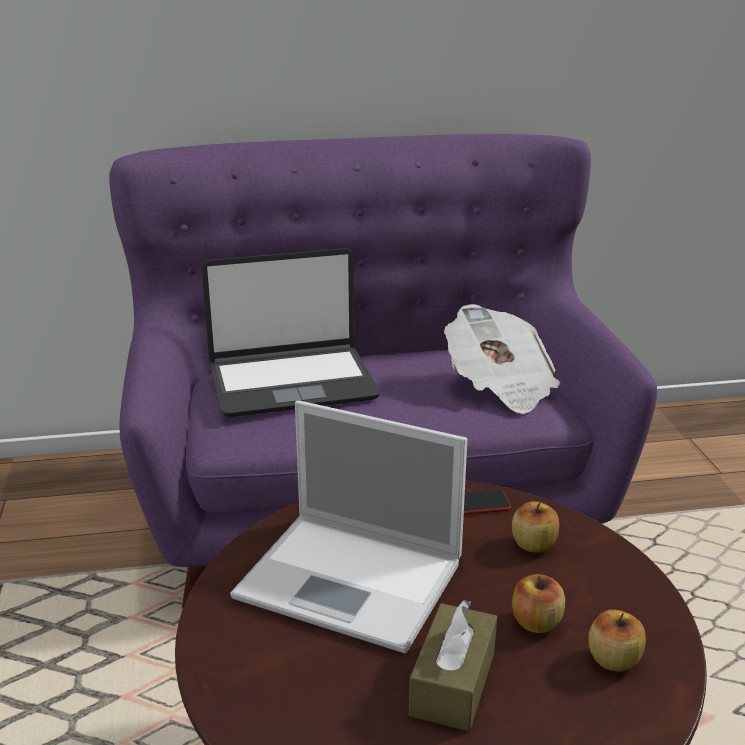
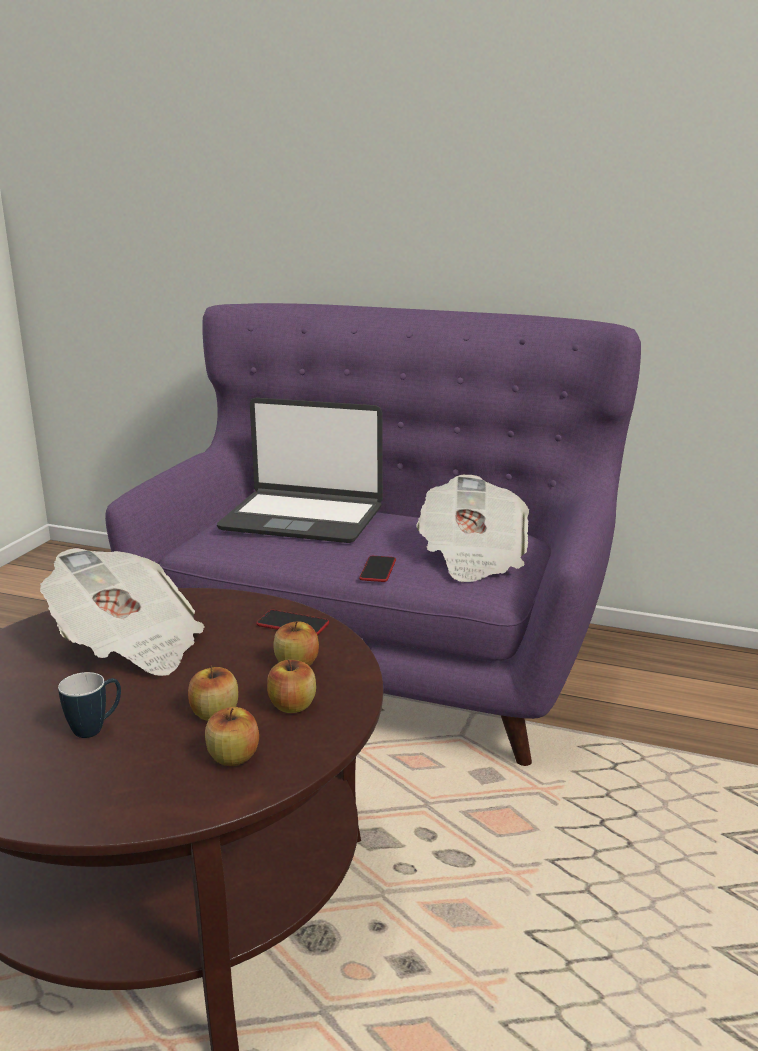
camera: 30 degrees right, 5 degrees down
laptop [230,400,467,654] -> newspaper [40,548,205,676]
brown tissue box [409,600,497,731] -> mug [58,672,121,738]
none -> apple [267,659,316,713]
none -> phone [359,556,396,582]

